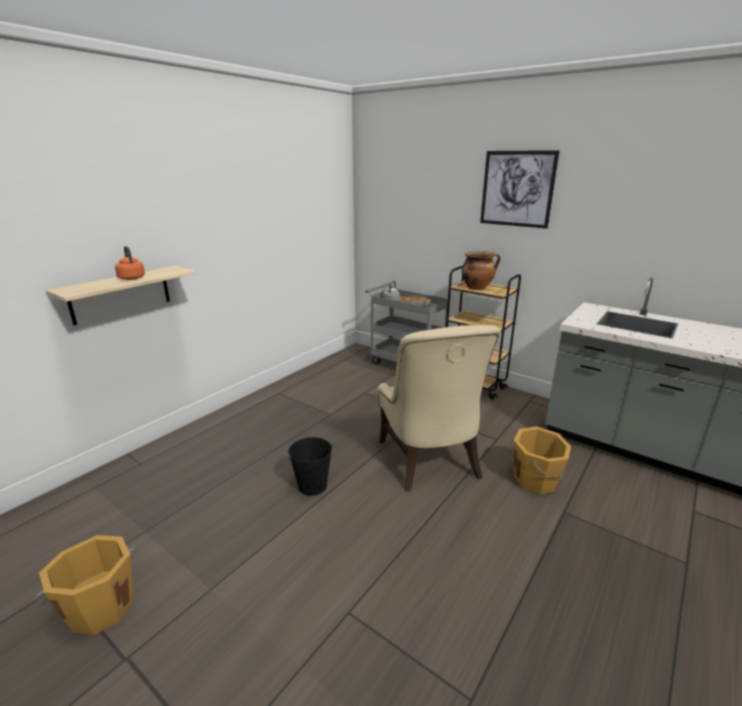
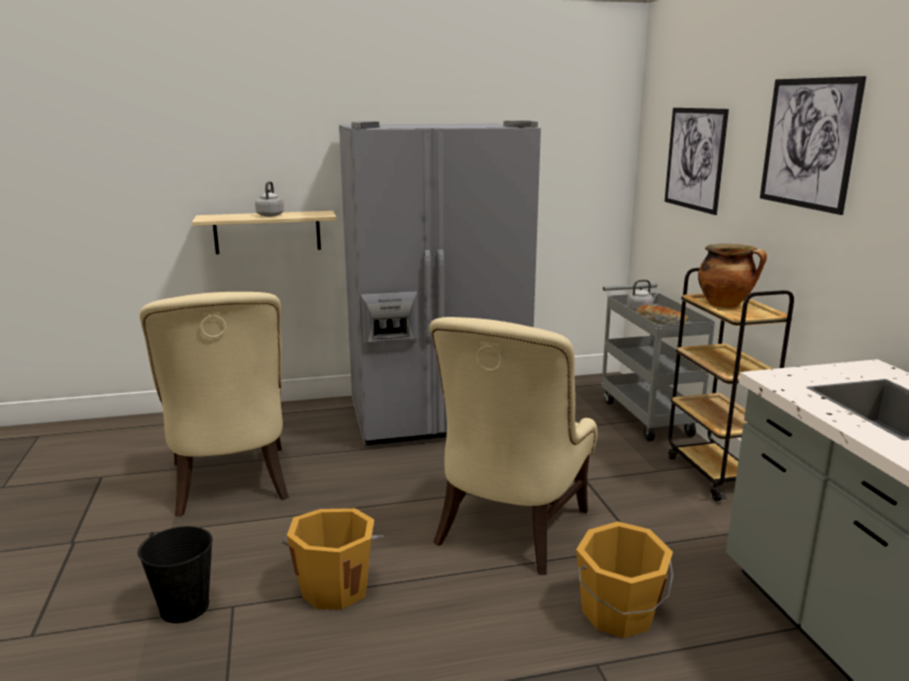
camera: 40 degrees right, 5 degrees down
orange bucket [35,535,136,635] -> orange bucket moved to [282,508,384,610]
orange kettle [115,246,145,280] -> grey kettle [255,181,284,217]
black bucket [288,437,333,496] -> black bucket moved to [138,526,213,623]
none -> beige chair [140,292,289,516]
none -> grey fridge [339,121,541,447]
none -> picture [665,108,729,215]

